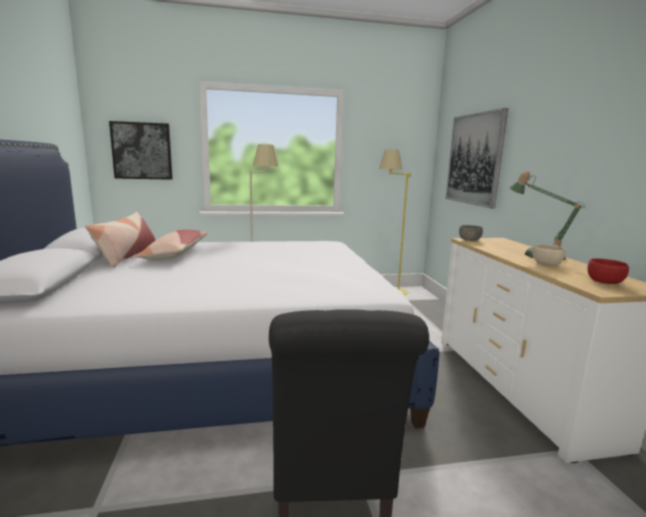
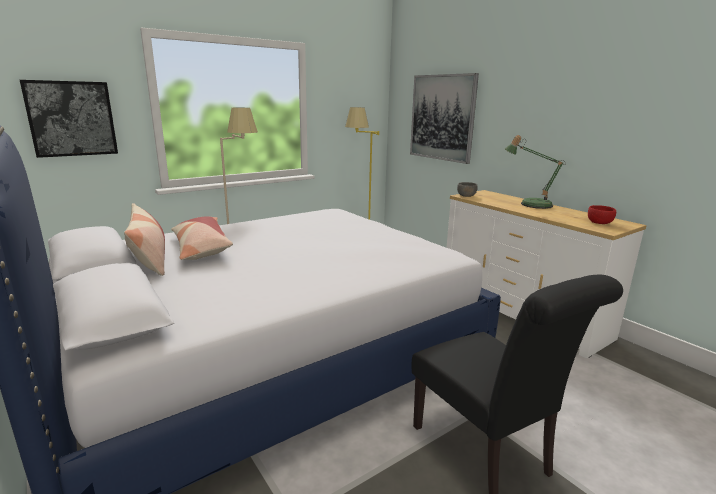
camera: 25 degrees left, 5 degrees up
beige bowl [532,244,565,266] -> none

